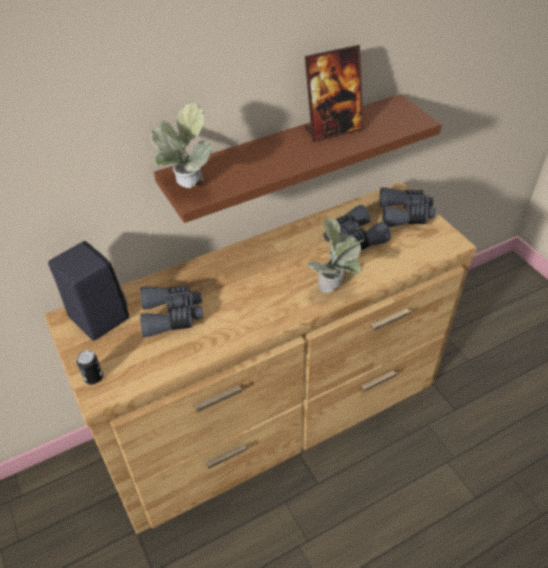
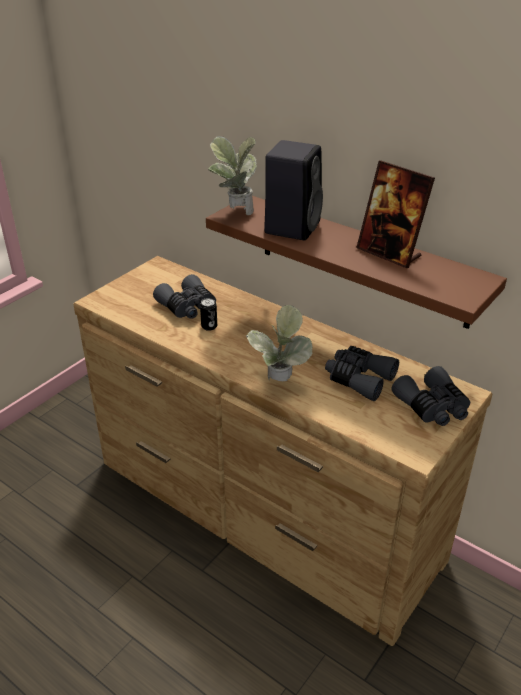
camera: 65 degrees right, 10 degrees down
black speaker [48,241,129,341] -> black speaker moved to [264,140,323,240]
can [77,350,103,385] -> can moved to [200,298,217,331]

